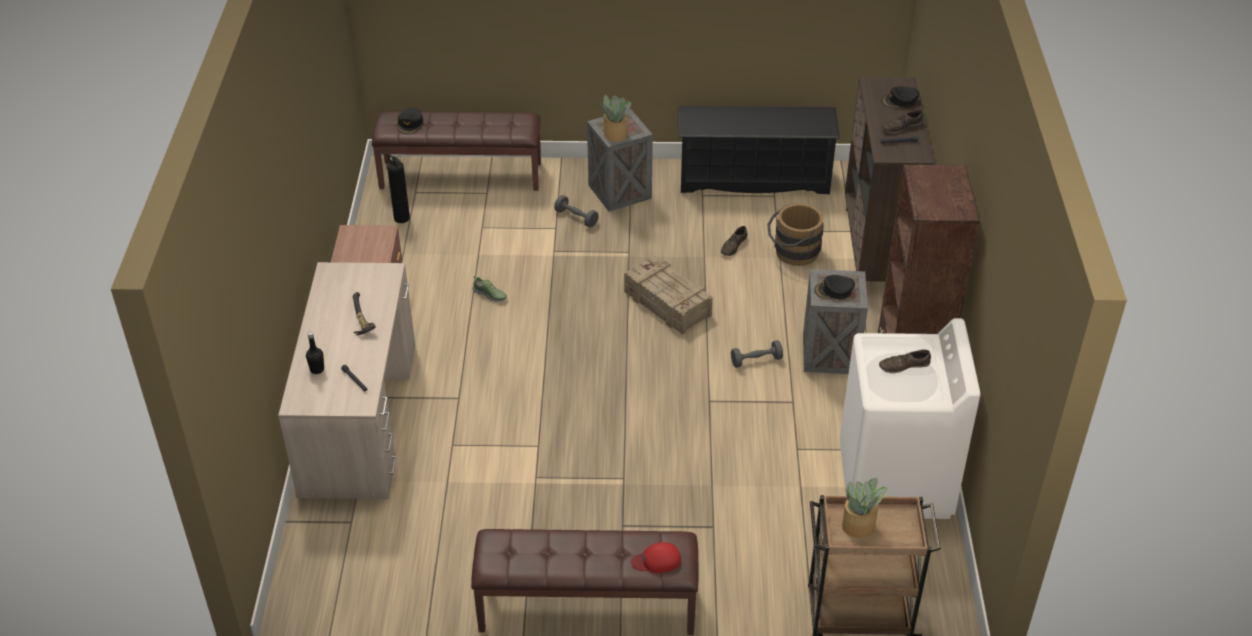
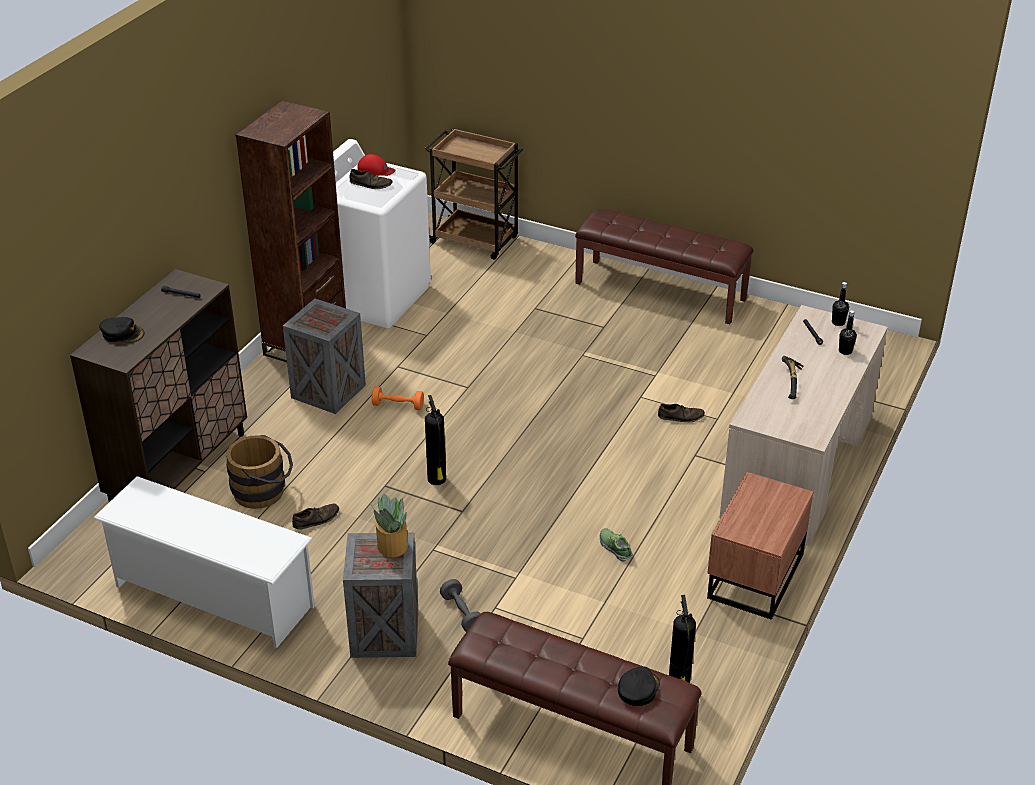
camera: 155 degrees left, 5 degrees down
crate [624,256,713,335] -> fire extinguisher [425,395,446,485]
red cap [631,542,681,573] -> red cap moved to [357,154,396,176]
black shoe rack [678,106,840,194] -> white shoe rack [93,476,315,649]
grey dumbbell [731,340,783,368] -> orange dumbbell [372,386,424,410]
black cap [814,275,855,300] -> none
potted plant [842,478,887,538] -> none
brown shoe [882,110,923,133] -> brown shoe moved to [658,404,705,422]
none -> black bottle [832,282,849,326]

